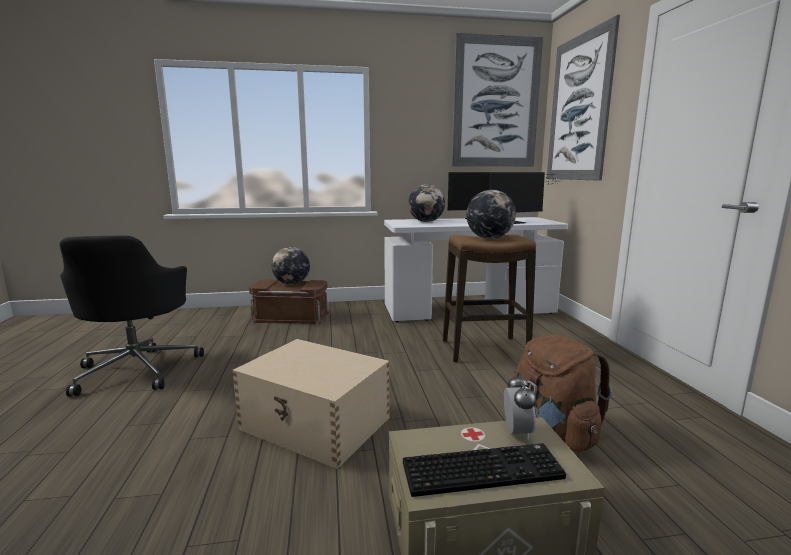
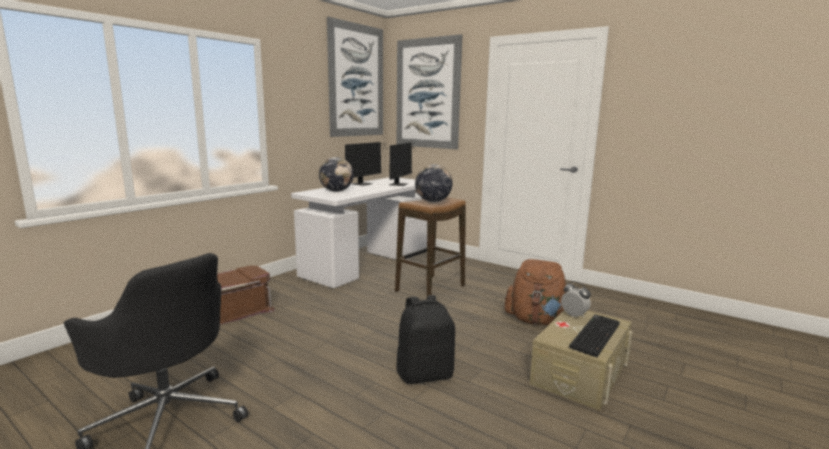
camera: 45 degrees left, 0 degrees up
beige storage box [232,339,390,469] -> black backpack [396,295,455,384]
globe [272,247,310,284] -> none

